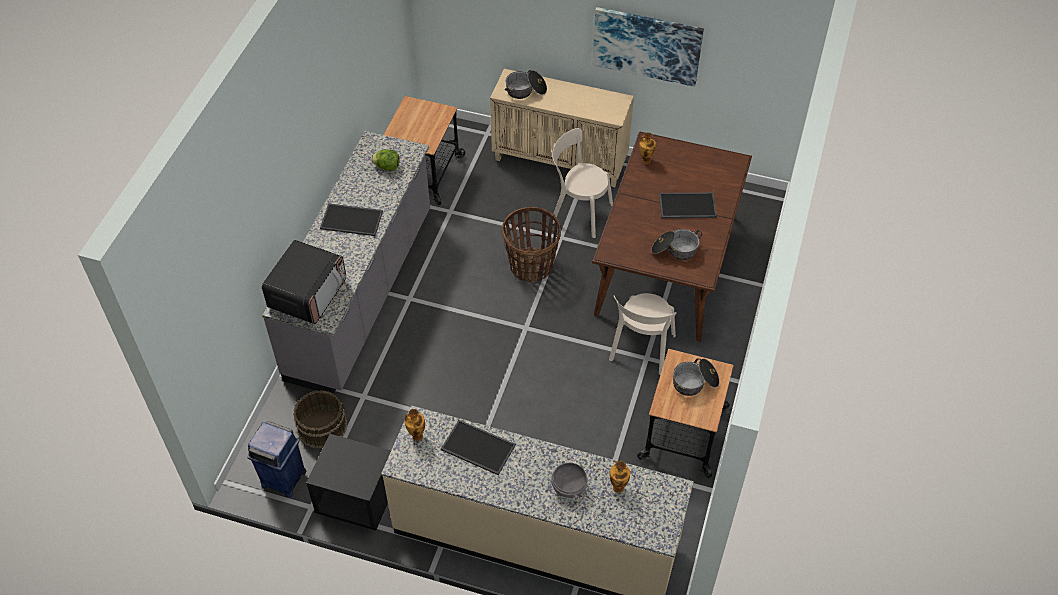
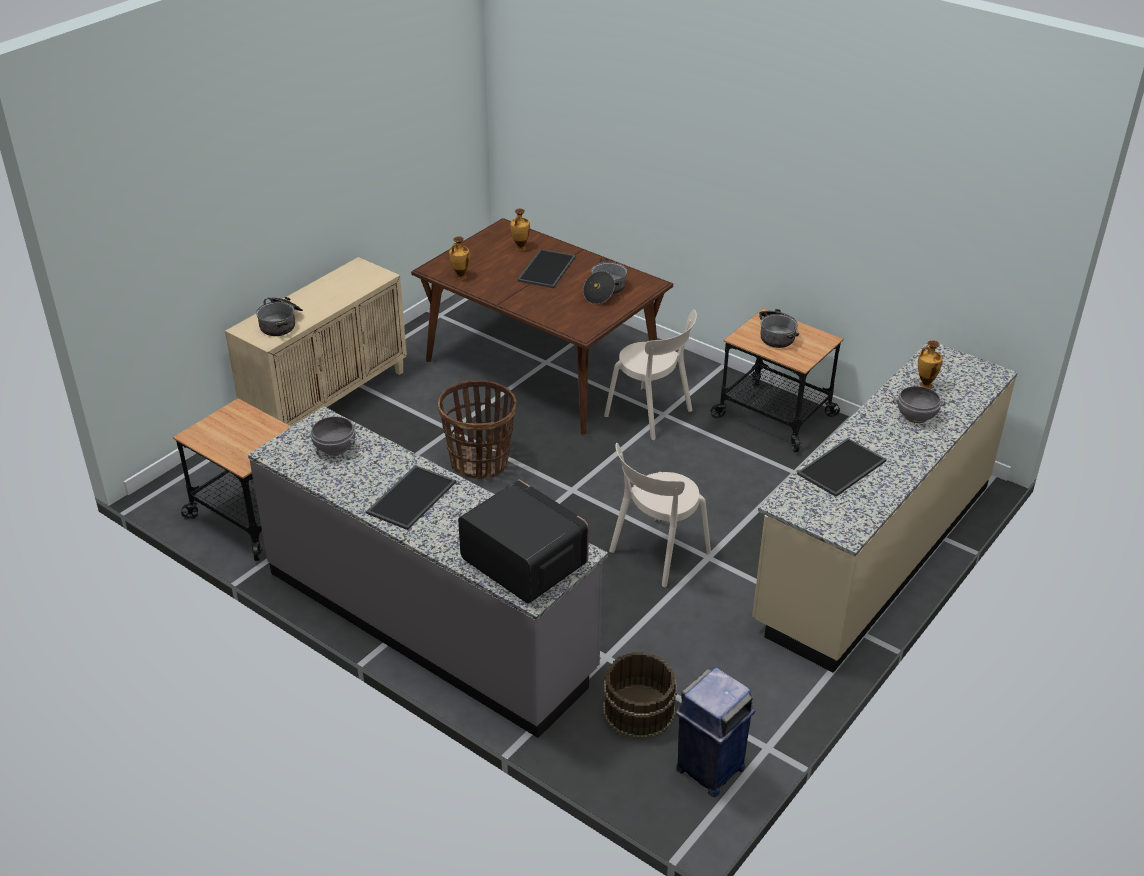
camera: 70 degrees left, 15 degrees down
black nightstand [306,434,391,531] -> none
lettuce [371,149,400,171] -> grey bowl [311,416,355,456]
vase [405,409,425,441] -> vase moved to [510,208,530,251]
beige chair [552,128,613,238] -> beige chair moved to [609,443,711,587]
picture [592,7,704,87] -> none

